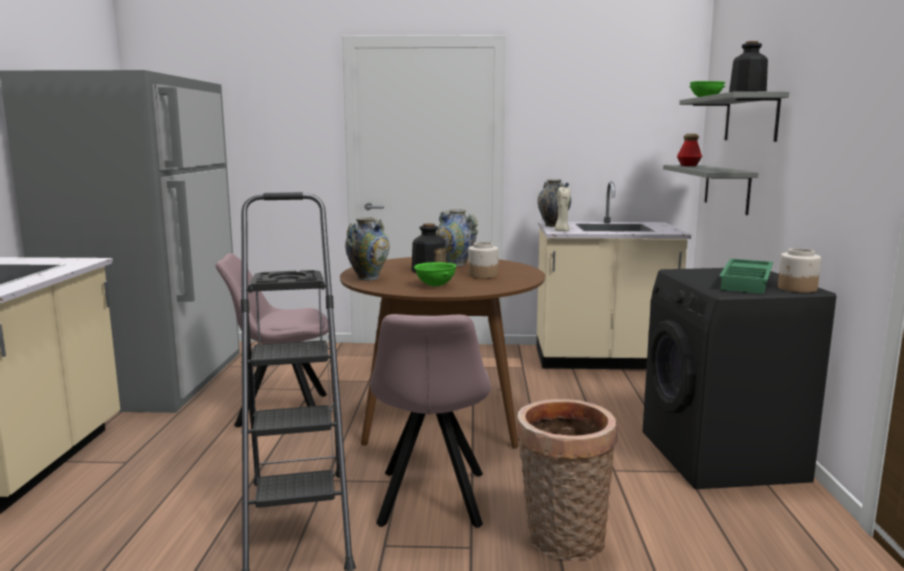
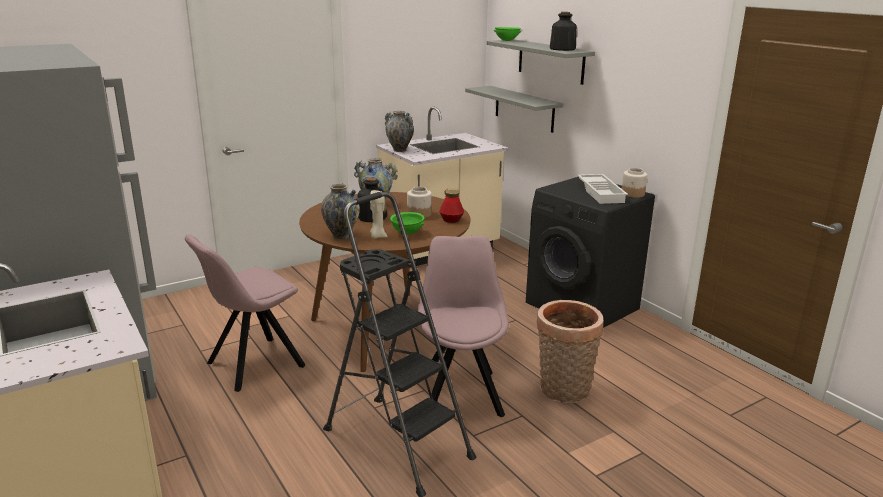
camera: 35 degrees left, 10 degrees up
pink chair [370,314,491,528] -> pink chair turned 150 degrees counterclockwise [418,235,509,417]
beige candle [554,187,570,231] -> beige candle moved to [370,190,388,238]
bottle [677,134,702,166] -> bottle moved to [439,188,464,223]
green tray [719,259,773,294] -> white tray [577,174,628,204]

